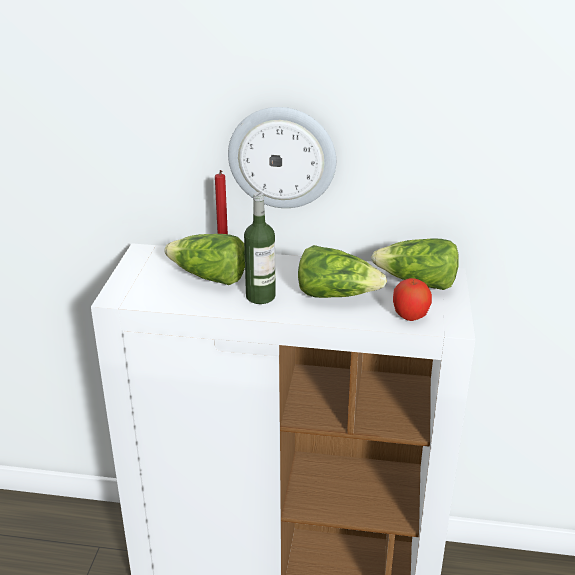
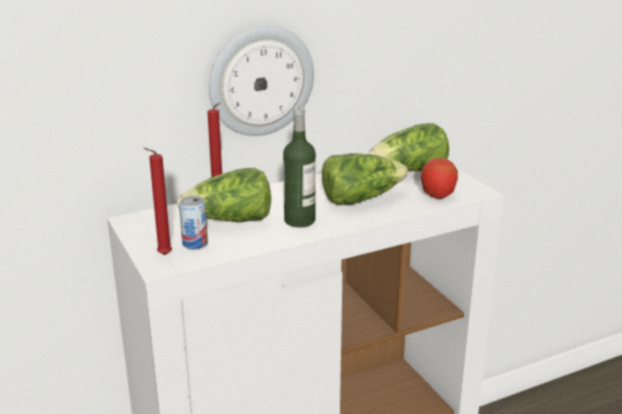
camera: 35 degrees left, 5 degrees down
none -> red candle [143,148,172,255]
none -> can [179,195,208,249]

